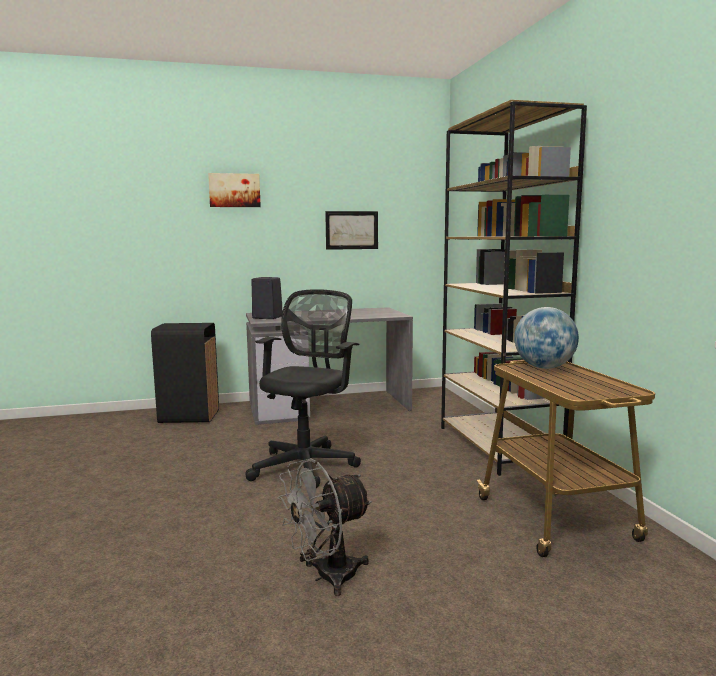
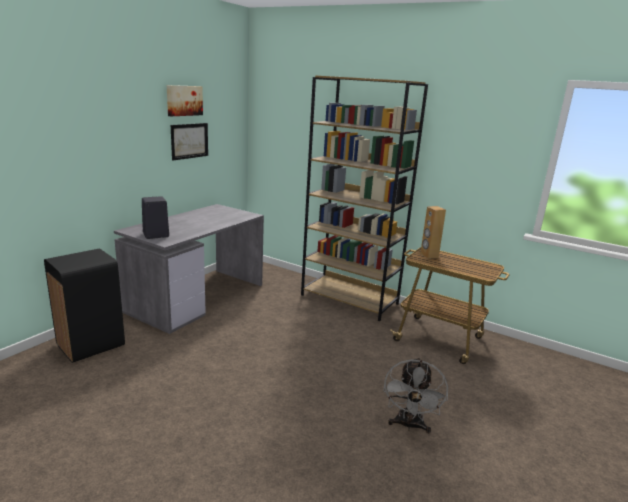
camera: 45 degrees left, 10 degrees up
picture [208,173,261,207] -> picture moved to [167,85,203,116]
black office chair [245,289,361,488] -> none
globe [514,307,579,369] -> brown speaker [420,206,446,259]

